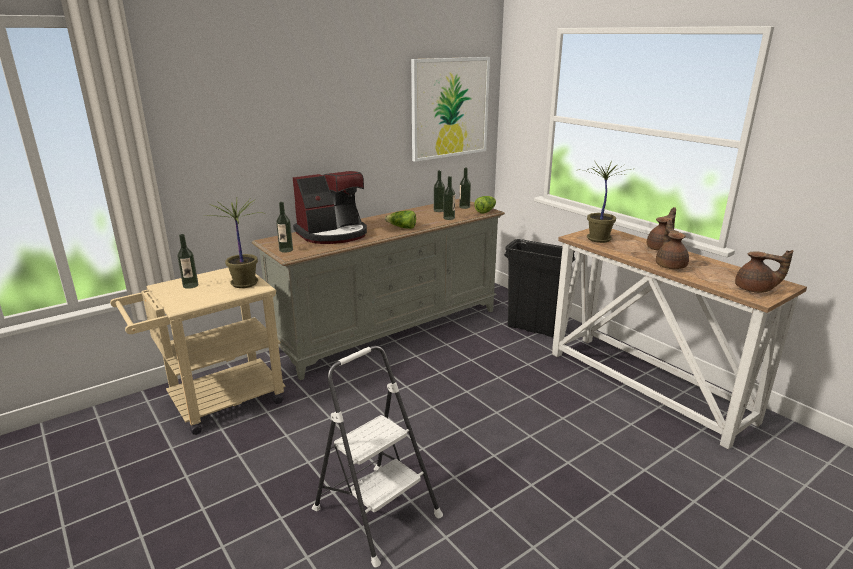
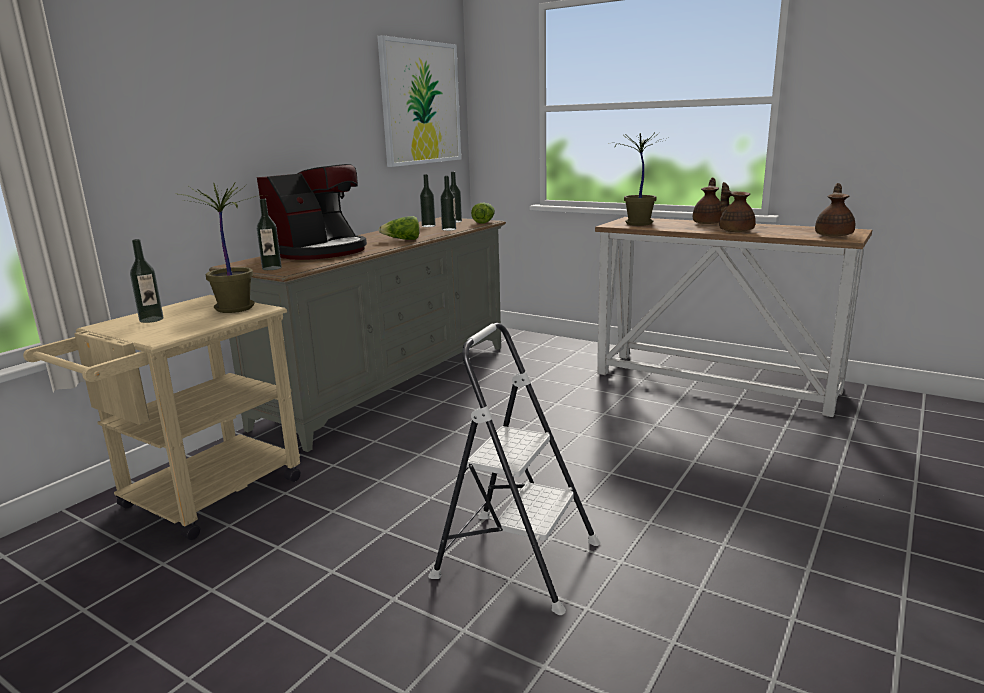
camera: 20 degrees left, 5 degrees down
black trash can [504,239,575,337] -> none
brown teapot [735,250,793,293] -> brown teapot turned 75 degrees counterclockwise [815,183,855,237]

